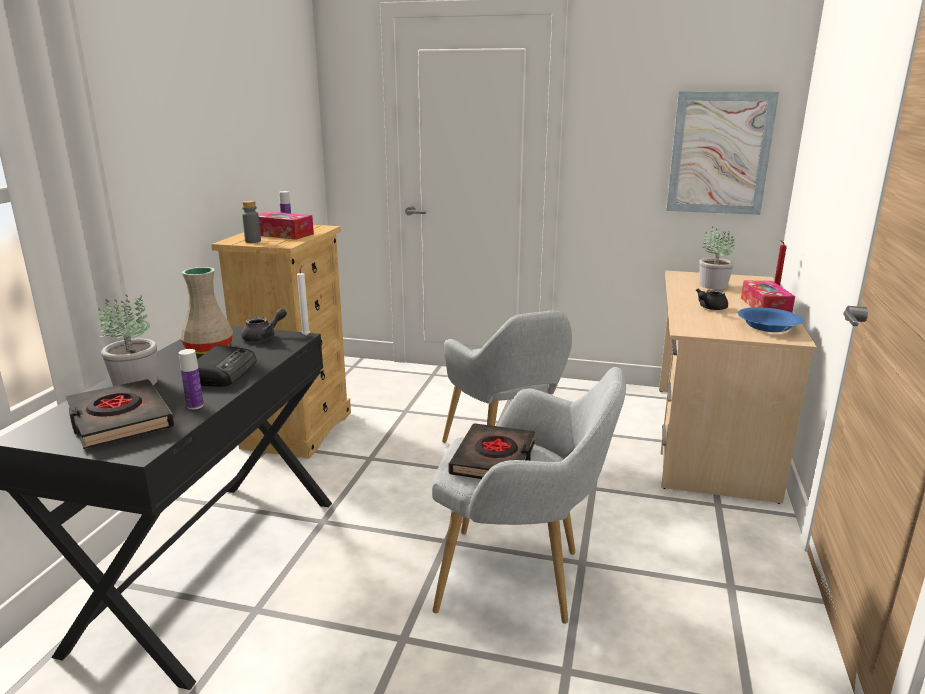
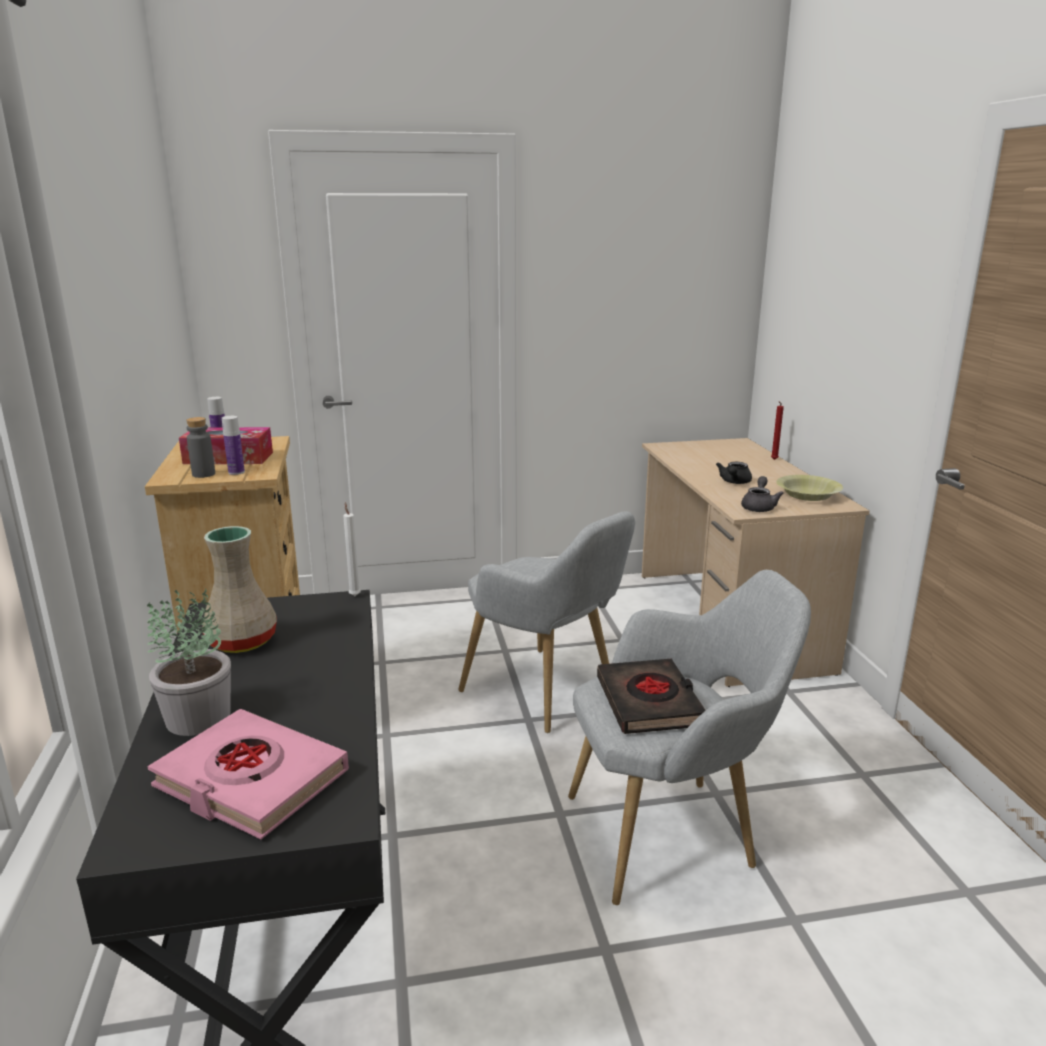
camera: 25 degrees left, 0 degrees up
black book [66,379,174,449] -> pink book [148,709,349,840]
bottle [179,349,204,410] -> bottle moved to [222,416,245,475]
radio [197,345,257,387] -> none
grey teapot [241,308,287,342] -> grey teapot moved to [741,476,784,512]
picture [666,92,779,215] -> none
potted plant [700,226,735,290] -> none
blue bowl [738,307,803,332] -> yellow bowl [776,475,843,501]
tissue box [741,281,795,312] -> none

